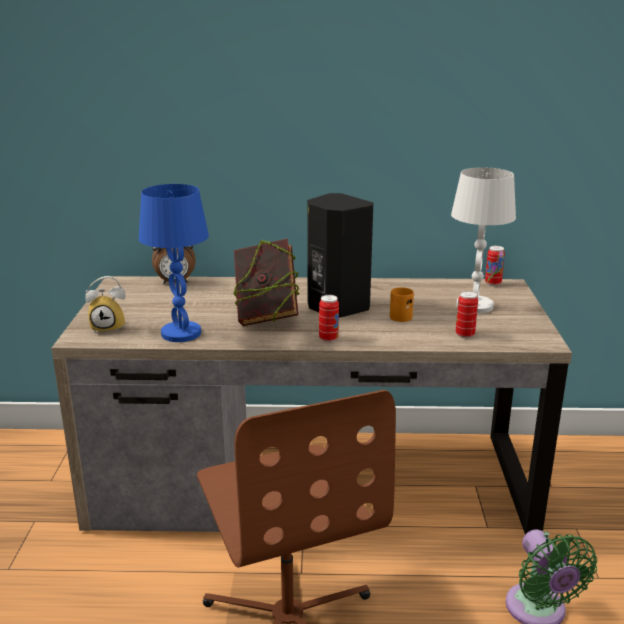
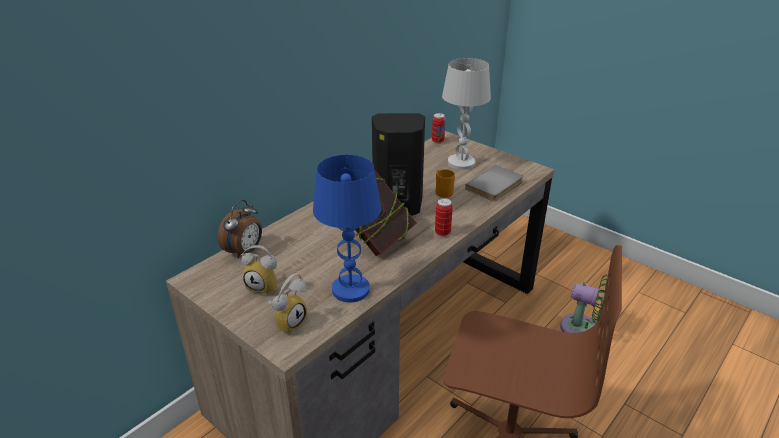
camera: 50 degrees left, 10 degrees up
can [456,291,478,338] -> grey book [465,165,523,201]
none -> alarm clock [241,245,277,295]

